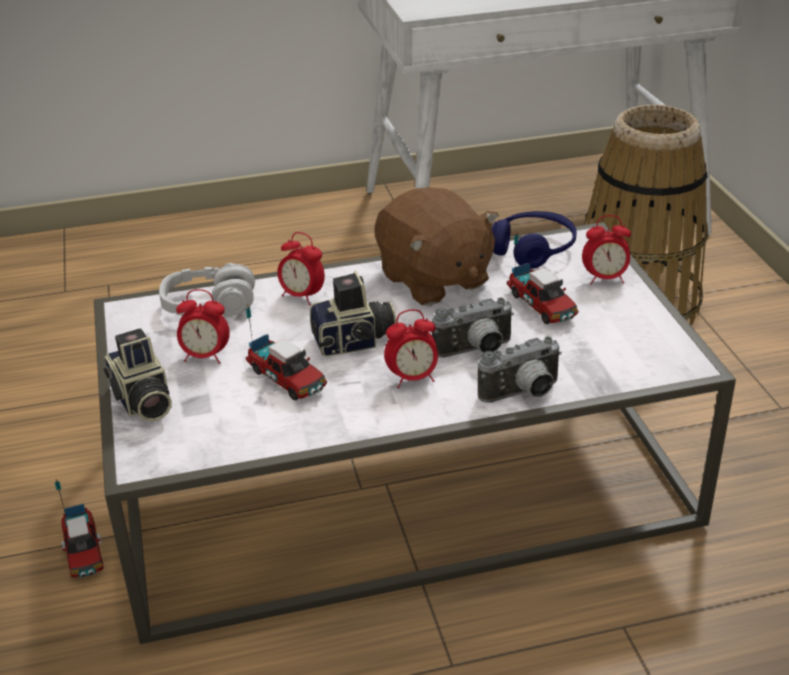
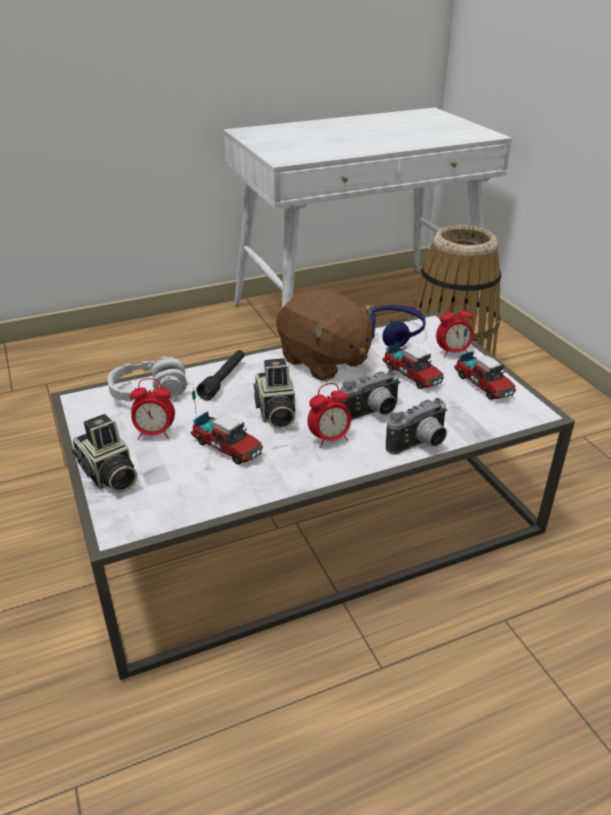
camera: 10 degrees left, 0 degrees up
toy truck [55,479,104,578] -> toy truck moved to [454,326,516,400]
alarm clock [277,232,325,305] -> black flashlight [196,350,245,400]
camera [310,270,397,357] -> camera turned 105 degrees clockwise [254,358,295,429]

